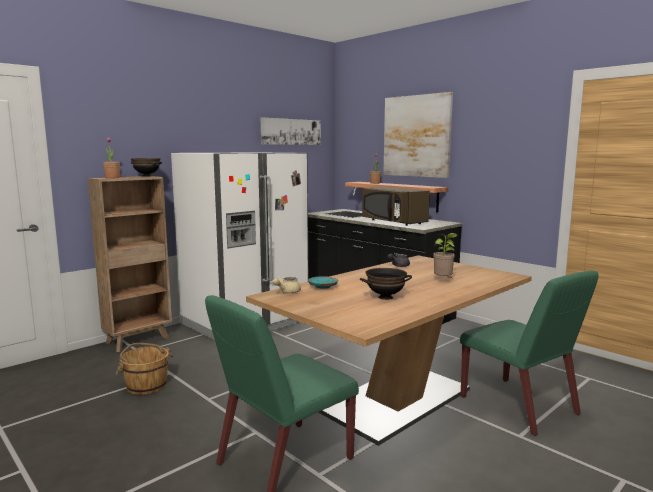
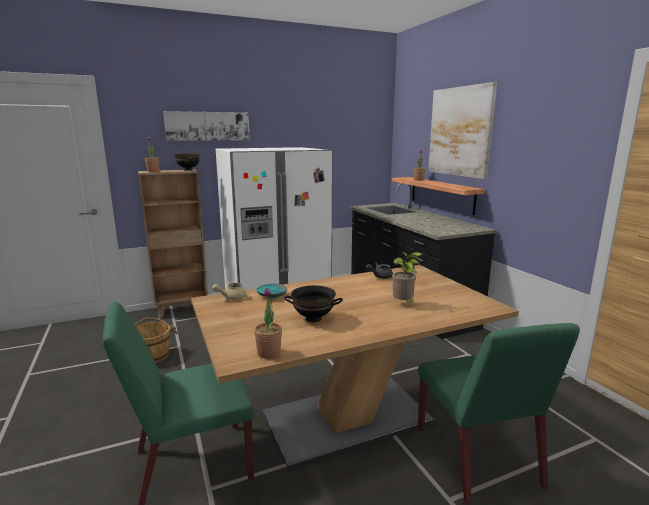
camera: 20 degrees right, 5 degrees up
picture [261,118,321,145] -> picture moved to [163,111,250,141]
brown microwave [362,187,430,226] -> none
none -> potted plant [254,288,282,359]

